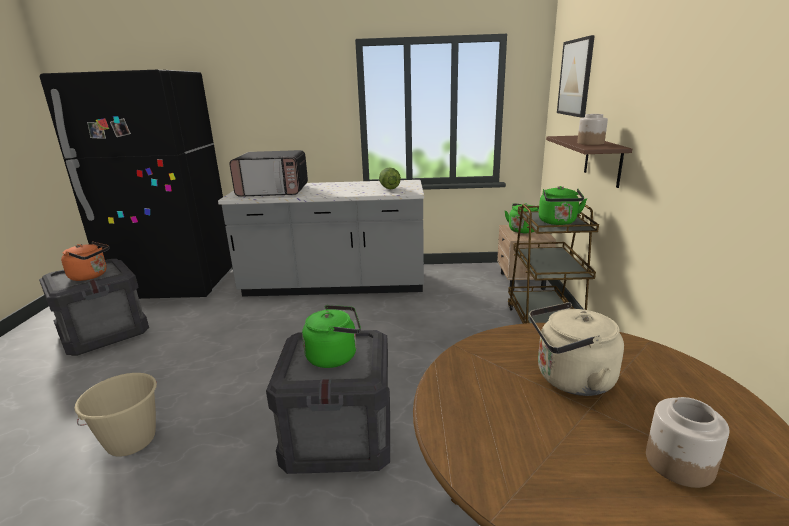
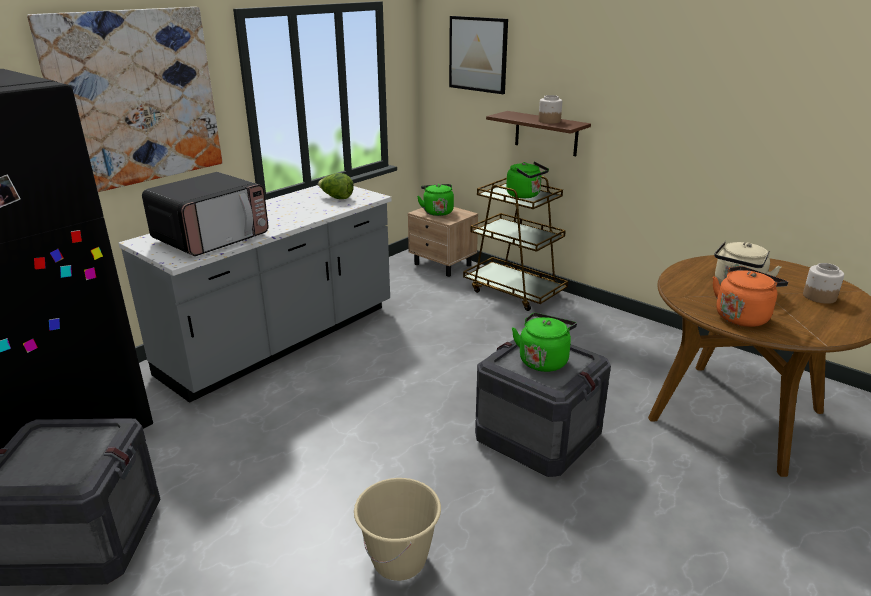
camera: 50 degrees left, 5 degrees up
orange kettle [61,241,109,281] -> orange kettle moved to [713,266,788,327]
none -> picture [27,7,223,192]

